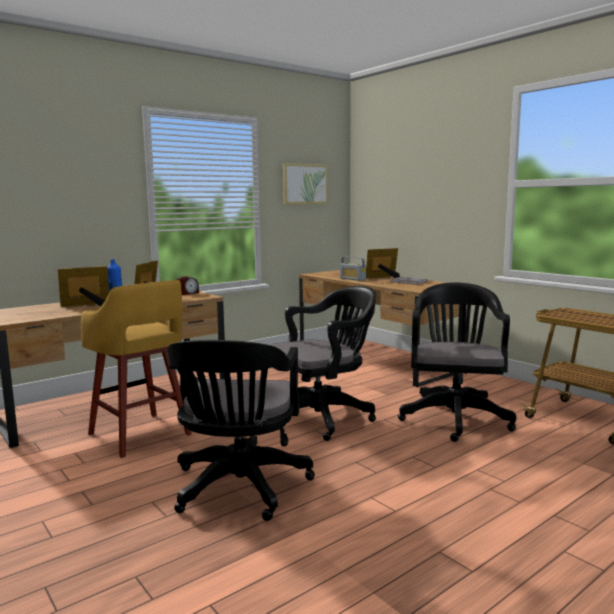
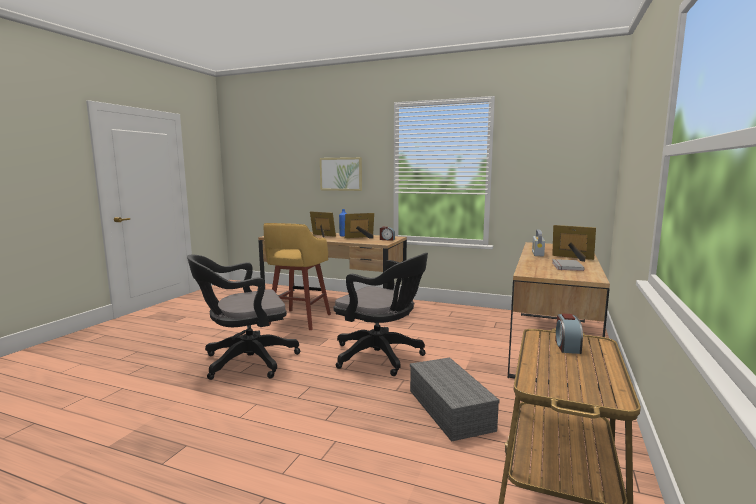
camera: 60 degrees right, 0 degrees up
picture [283,163,328,204] -> picture moved to [320,157,362,191]
black office chair [398,283,516,442] -> grey storage box [410,357,500,442]
none -> alarm clock [555,313,583,354]

